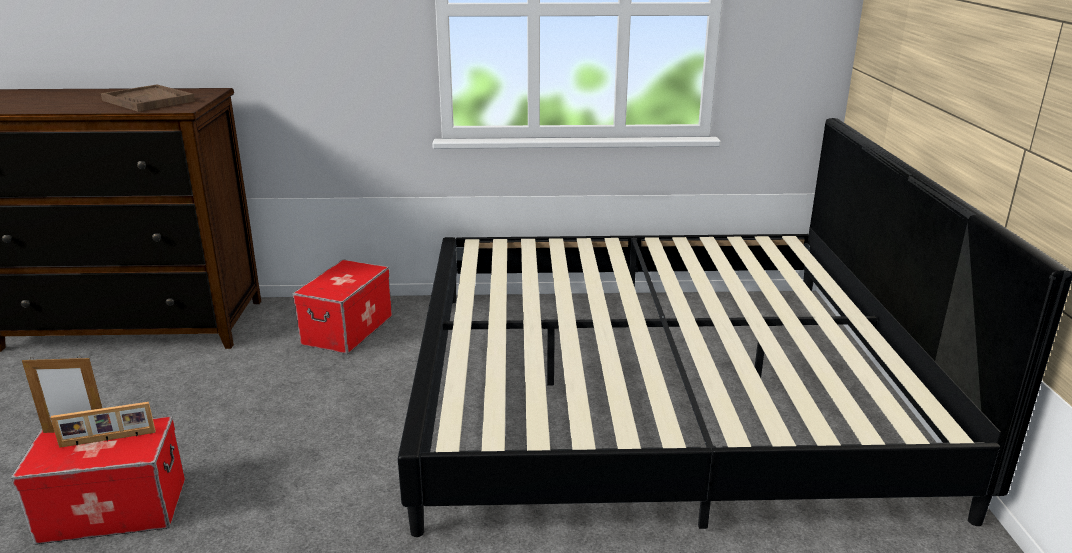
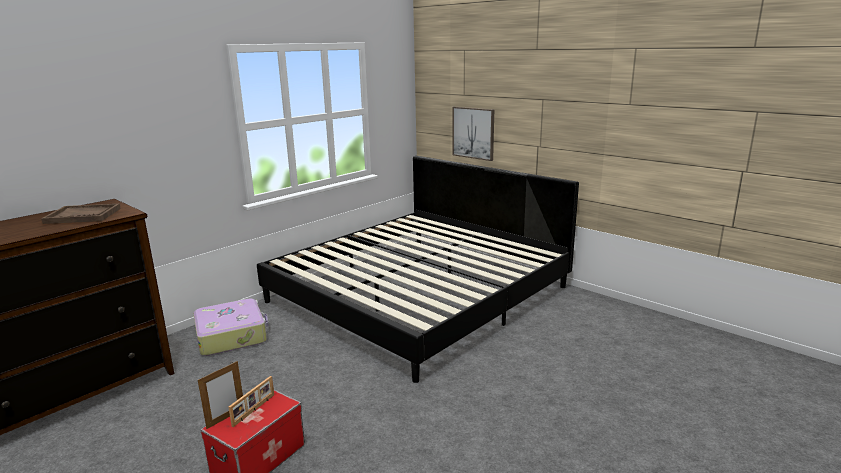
camera: 45 degrees left, 5 degrees down
storage box [293,260,392,354] -> suitcase [193,298,269,356]
none -> picture [452,107,494,161]

